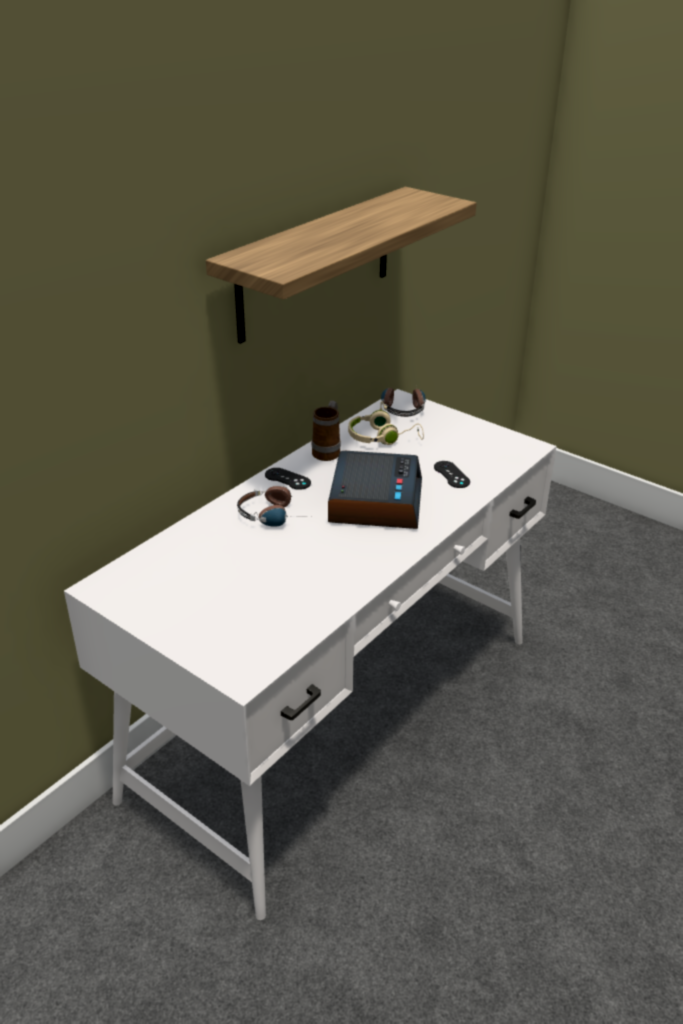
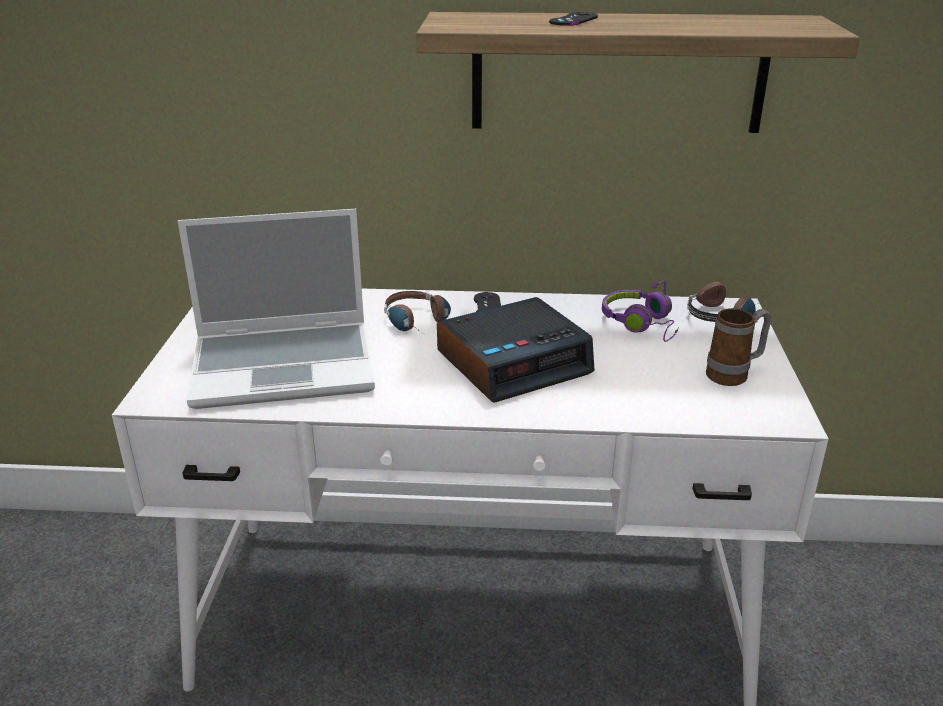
camera: 55 degrees right, 5 degrees down
mug [312,401,341,461] -> mug moved to [706,308,771,386]
beige headphones [348,401,424,445] -> purple headphones [602,281,679,342]
black game controller [434,461,470,488] -> black game controller moved to [549,12,598,26]
none -> laptop [178,209,375,409]

